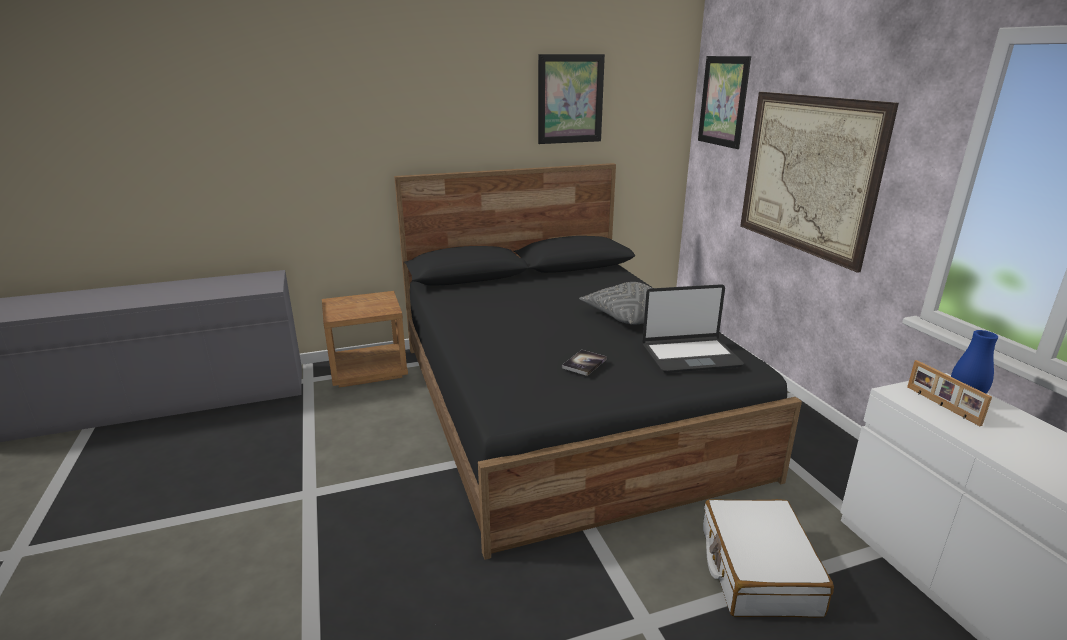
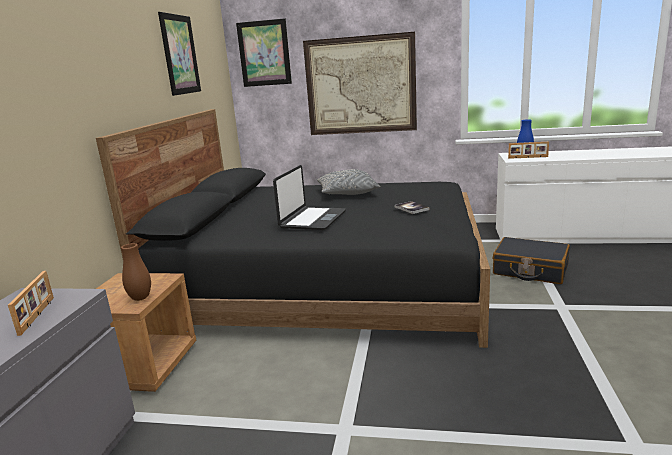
camera: 60 degrees left, 5 degrees down
laptop [642,284,744,373] -> laptop moved to [273,165,346,230]
white suitcase [703,499,834,618] -> black suitcase [493,237,570,284]
none -> picture frame [8,271,54,336]
none -> brown vase [121,243,151,301]

